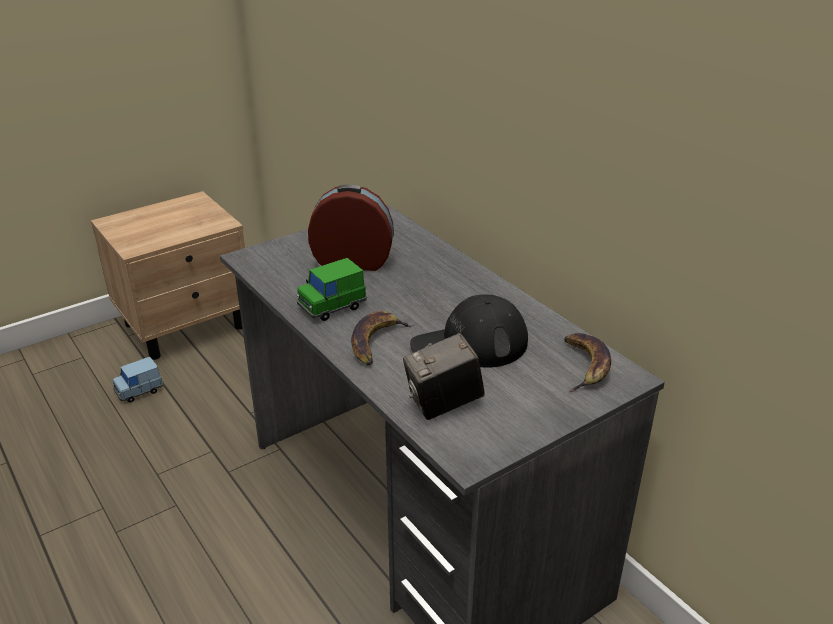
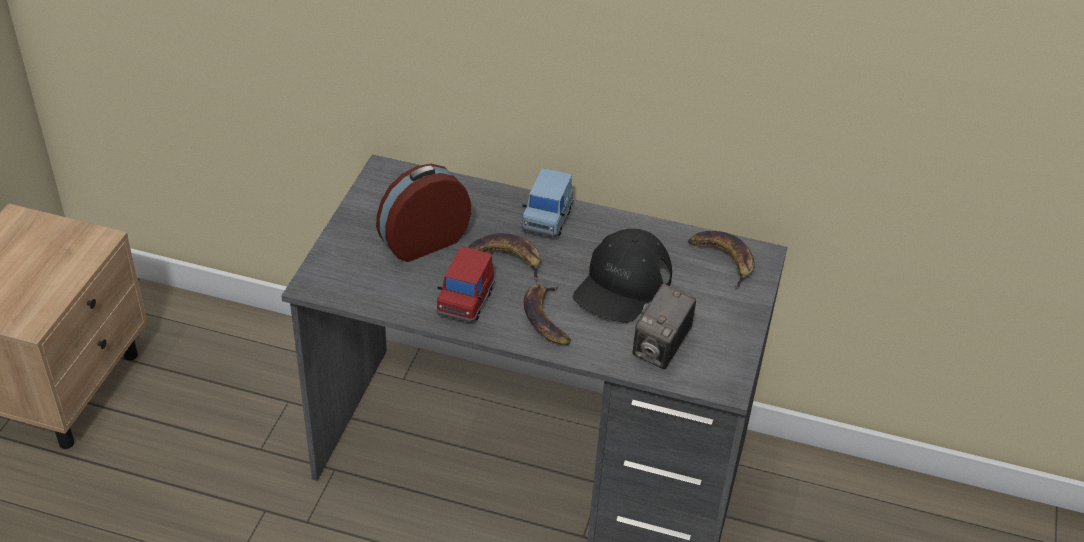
camera: 40 degrees left, 10 degrees up
blue toy car [112,357,163,402] -> blue toy car moved to [521,168,574,237]
green toy car [297,258,367,321] -> red toy car [436,247,495,323]
none -> banana [468,233,541,282]

